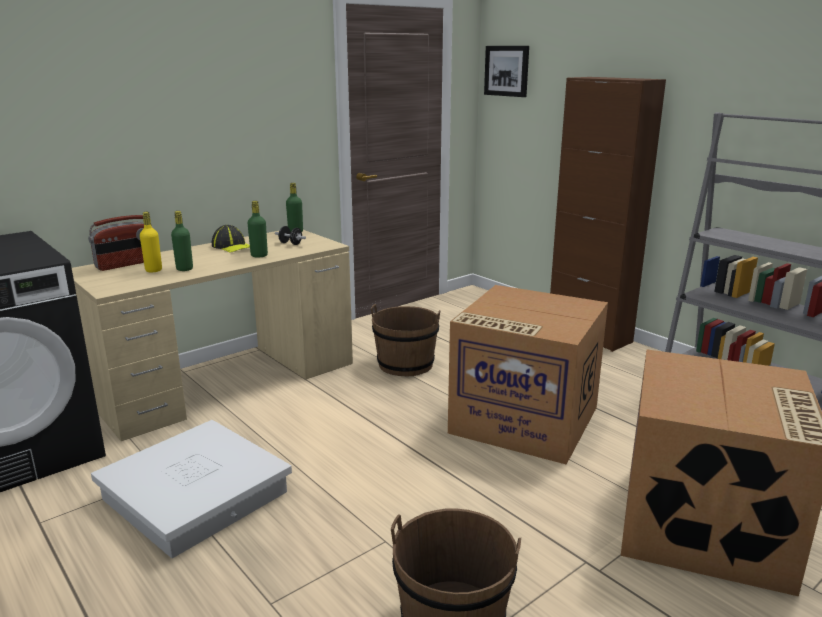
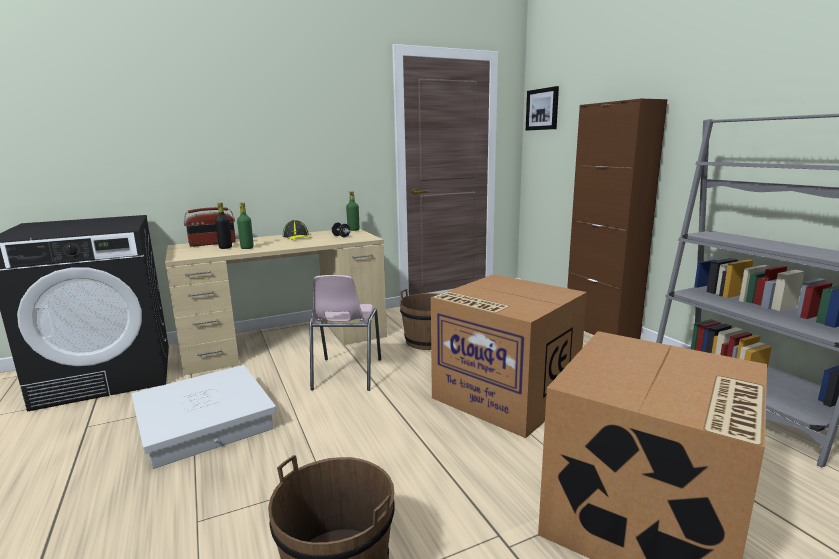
camera: 15 degrees right, 5 degrees down
yellow bottle [140,212,162,272] -> black bottle [215,203,232,249]
green bottle [247,201,268,258] -> none
none -> pink chair [309,275,381,391]

